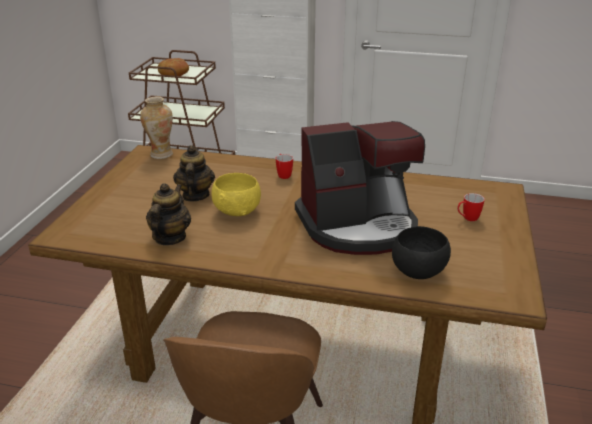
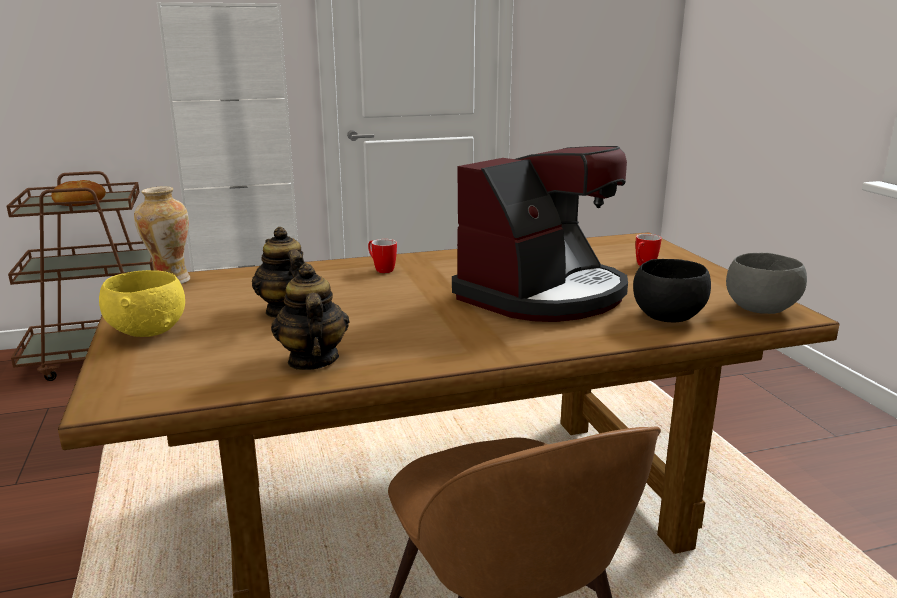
camera: 30 degrees left, 10 degrees down
yellow bowl [211,173,261,216] -> yellow bowl moved to [99,270,185,337]
none -> grey bowl [726,253,807,314]

